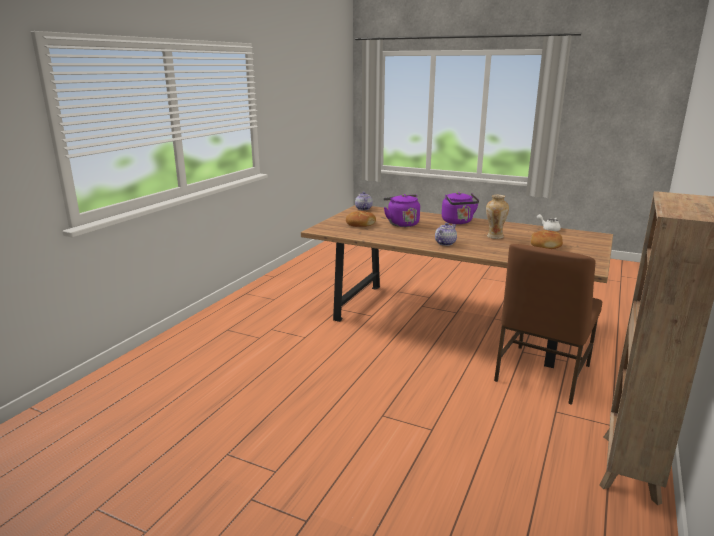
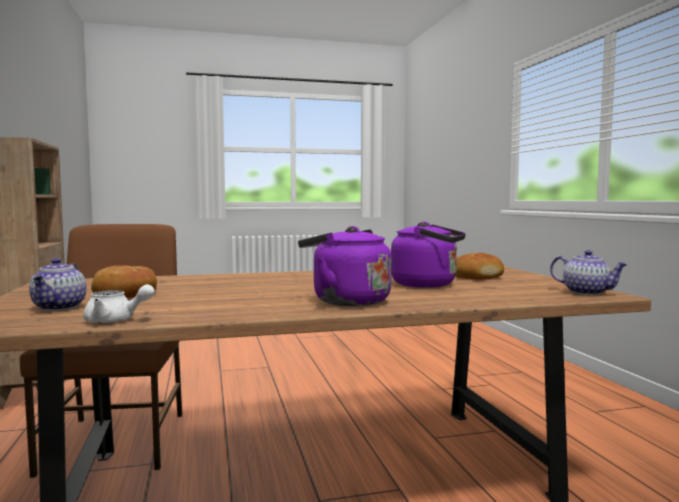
camera: 140 degrees right, 15 degrees down
teapot [435,223,457,246] -> teapot moved to [29,258,87,311]
vase [486,195,509,239] -> none

